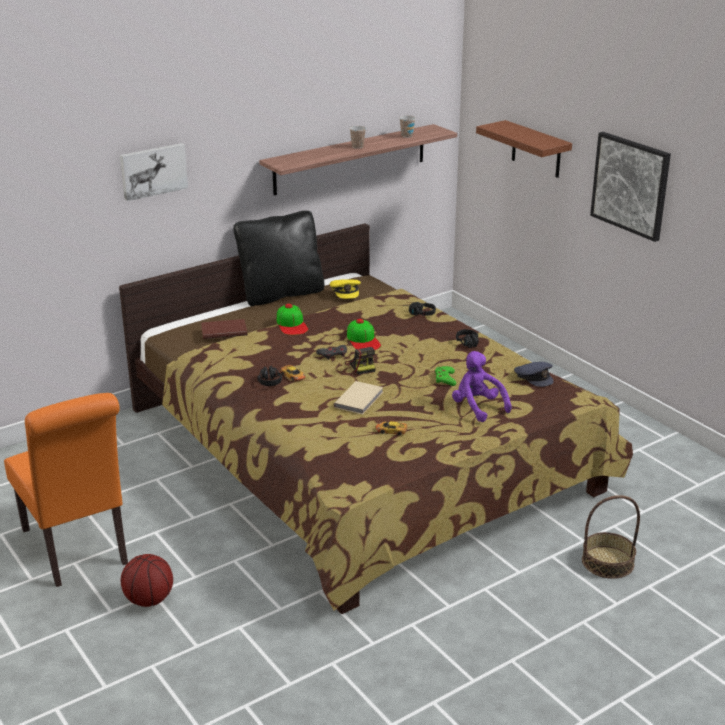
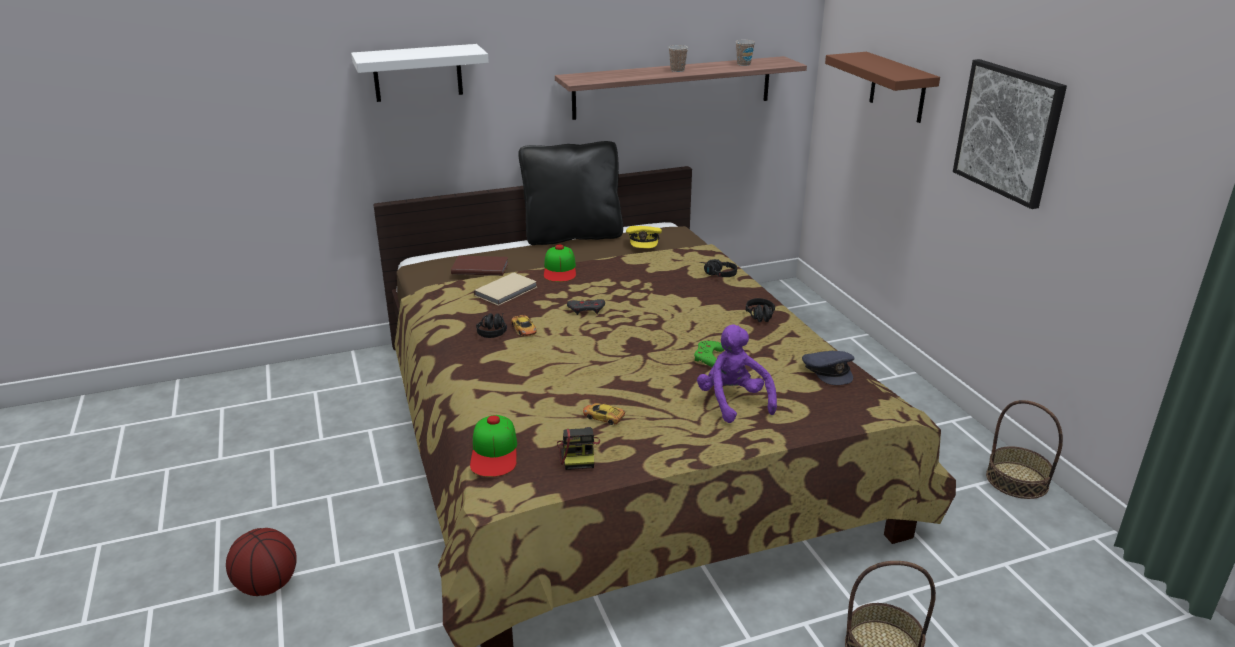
camera: 15 degrees right, 0 degrees up
orange chair [4,393,128,587] -> none
picture [120,143,188,201] -> white shelf [351,44,489,102]
beige book [334,381,383,414] -> beige book moved to [474,272,537,306]
camera [345,347,376,375] -> camera moved to [557,427,600,470]
cap [347,319,381,350] -> cap moved to [470,415,517,477]
none -> basket [986,400,1063,499]

